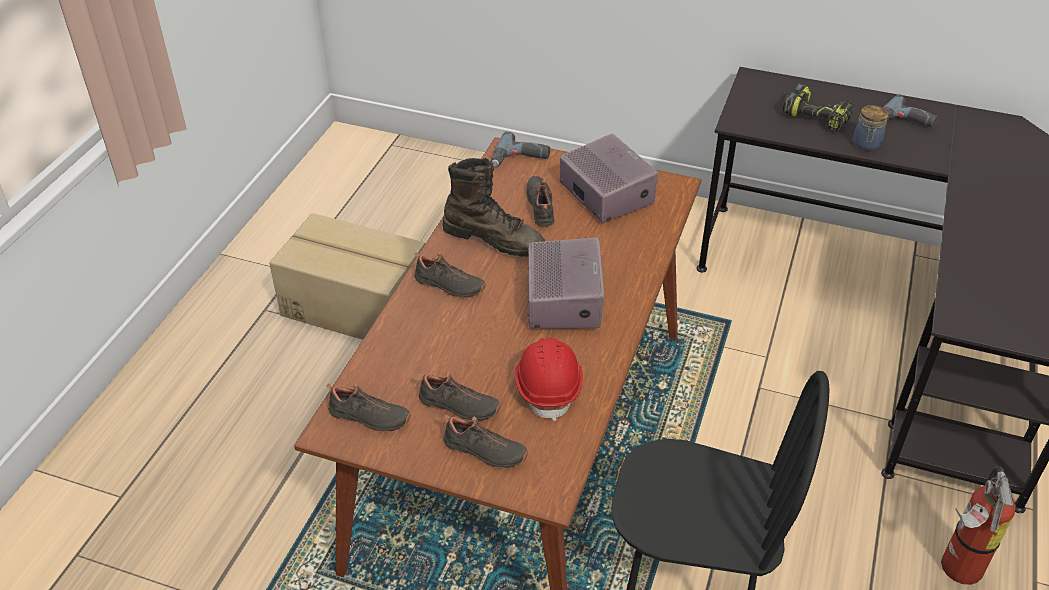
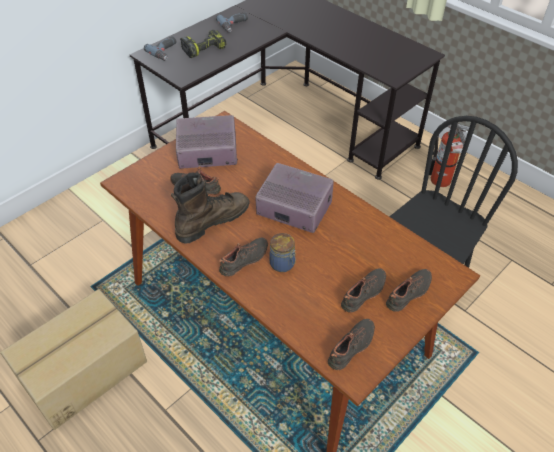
camera: 65 degrees left, 5 degrees up
power drill [491,132,550,166] -> power drill moved to [144,36,176,61]
red hard hat [515,338,583,421] -> none
jar [853,105,889,151] -> jar moved to [269,233,296,272]

